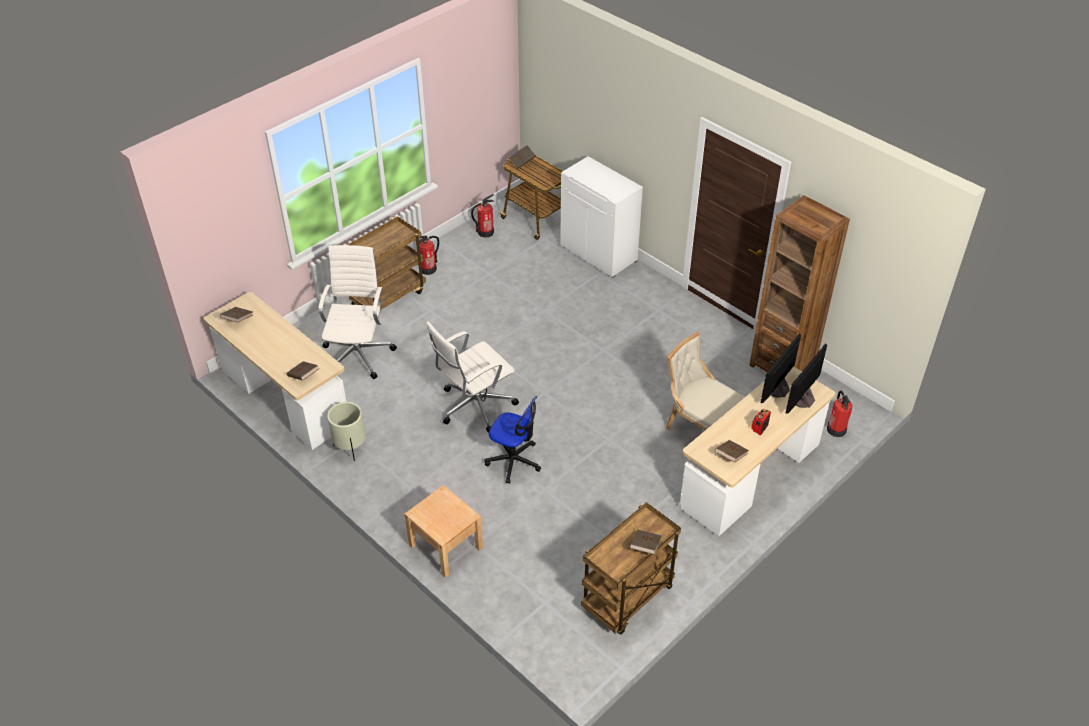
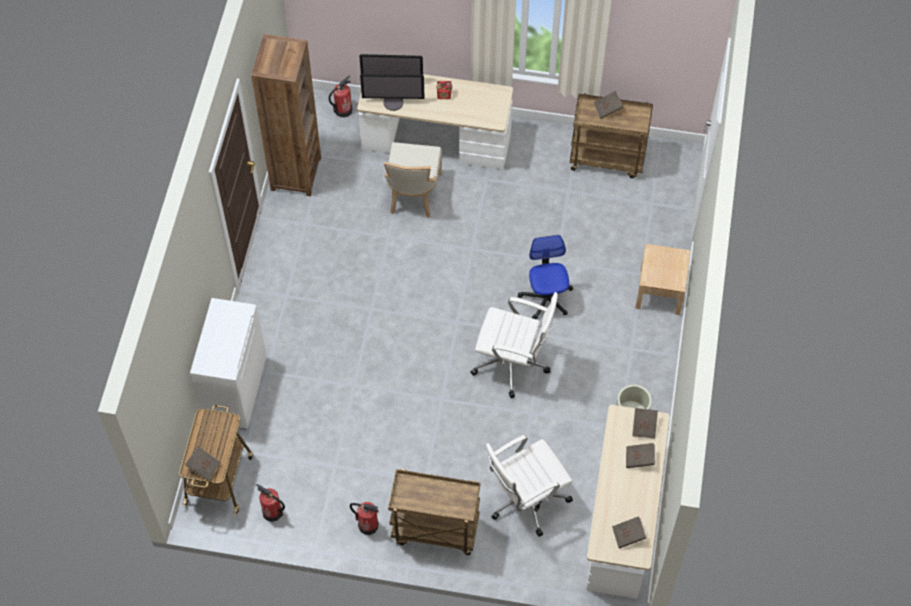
camera: 125 degrees left, 15 degrees up
brown book [715,440,749,463] -> brown book moved to [626,443,655,468]

